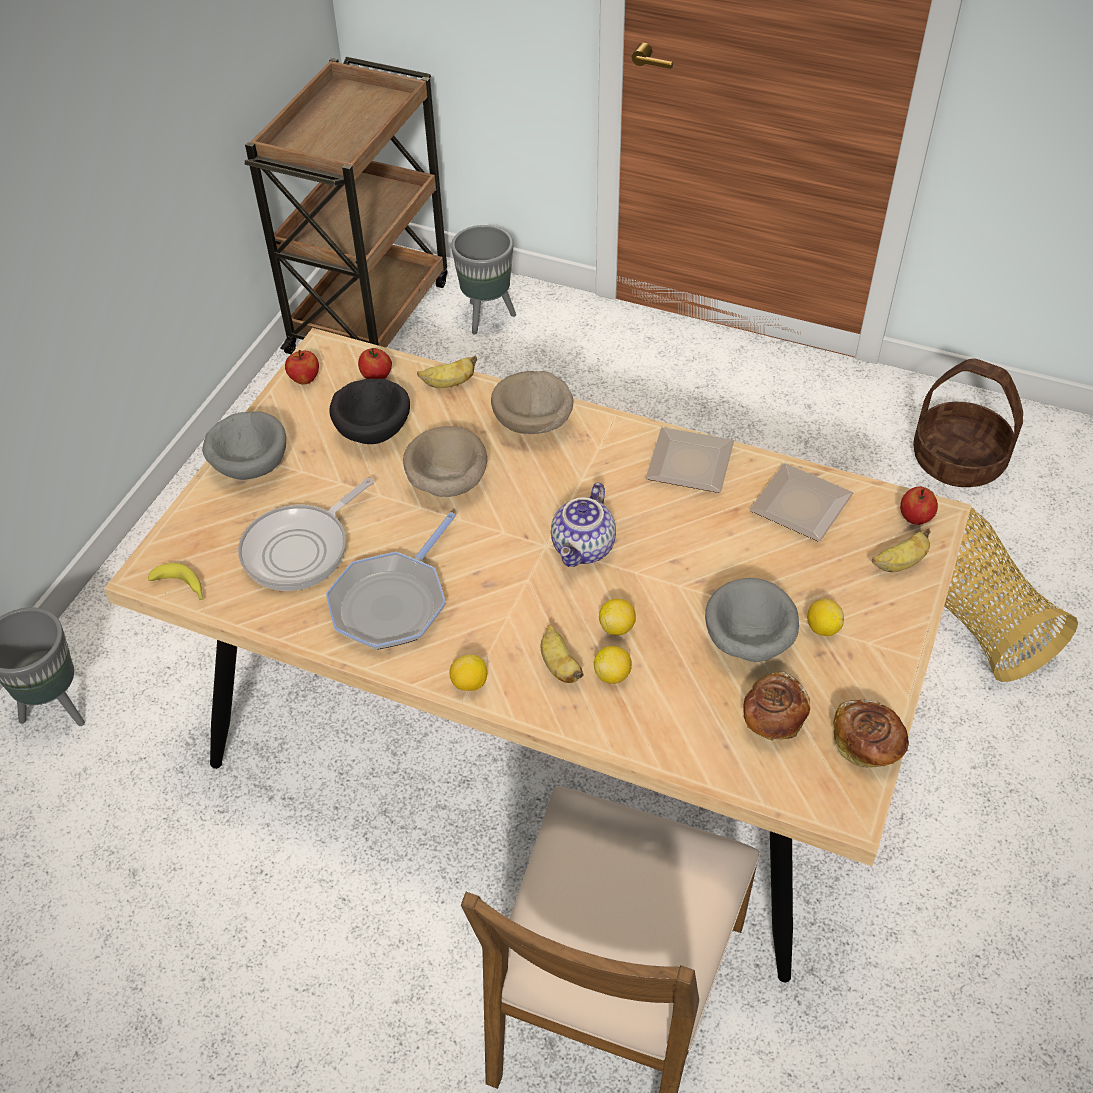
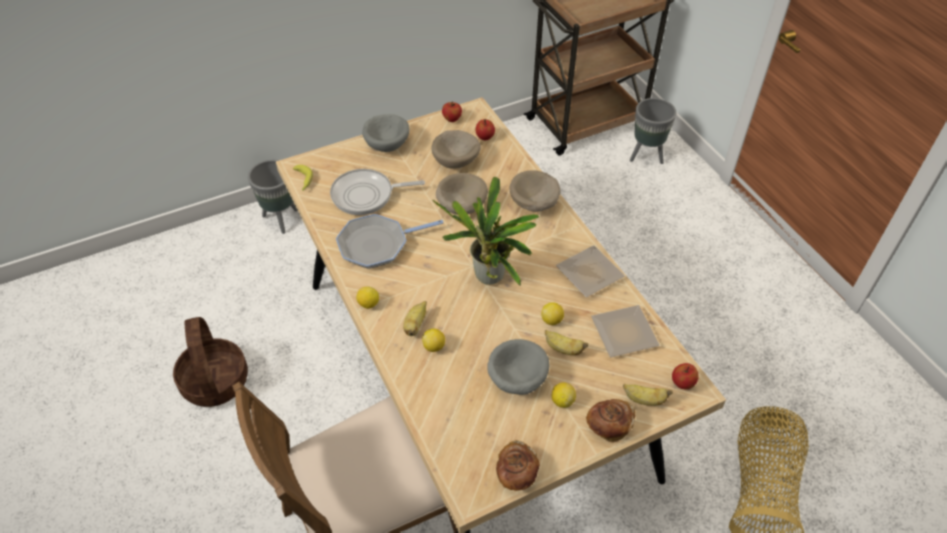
camera: 40 degrees right, 0 degrees up
black bowl [329,379,410,444] -> beige bowl [431,130,481,169]
banana [417,356,477,388] -> banana moved to [545,330,588,355]
teapot [551,482,616,567] -> potted plant [432,177,540,285]
lemon [599,599,636,635] -> lemon moved to [541,302,564,325]
bread [743,672,810,740] -> bread moved to [586,399,635,443]
basket [913,358,1023,487] -> basket moved to [173,317,248,407]

